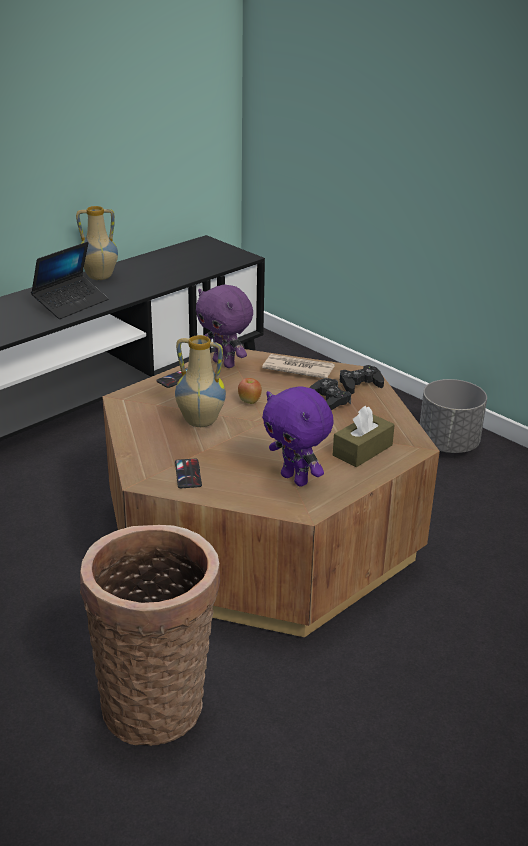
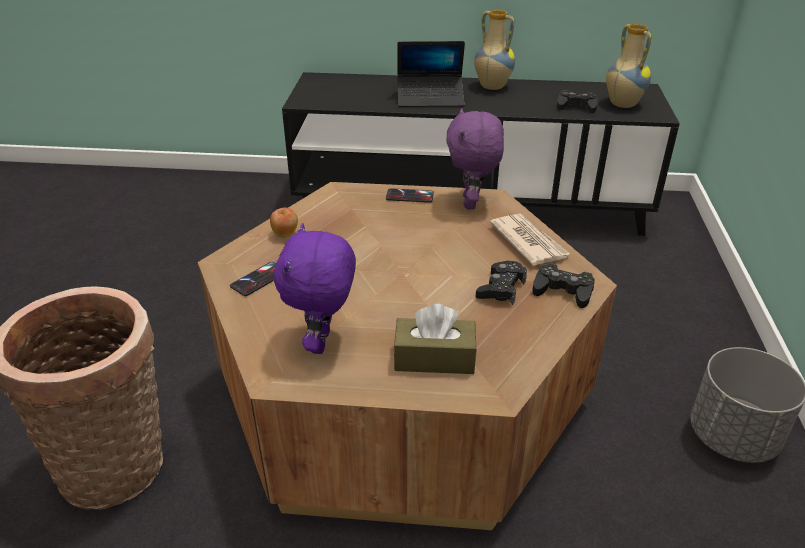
camera: 50 degrees right, 5 degrees up
vase [175,335,226,427] -> vase moved to [606,24,652,108]
apple [238,378,262,404] -> apple moved to [270,208,298,238]
none -> black game controller [557,90,598,114]

